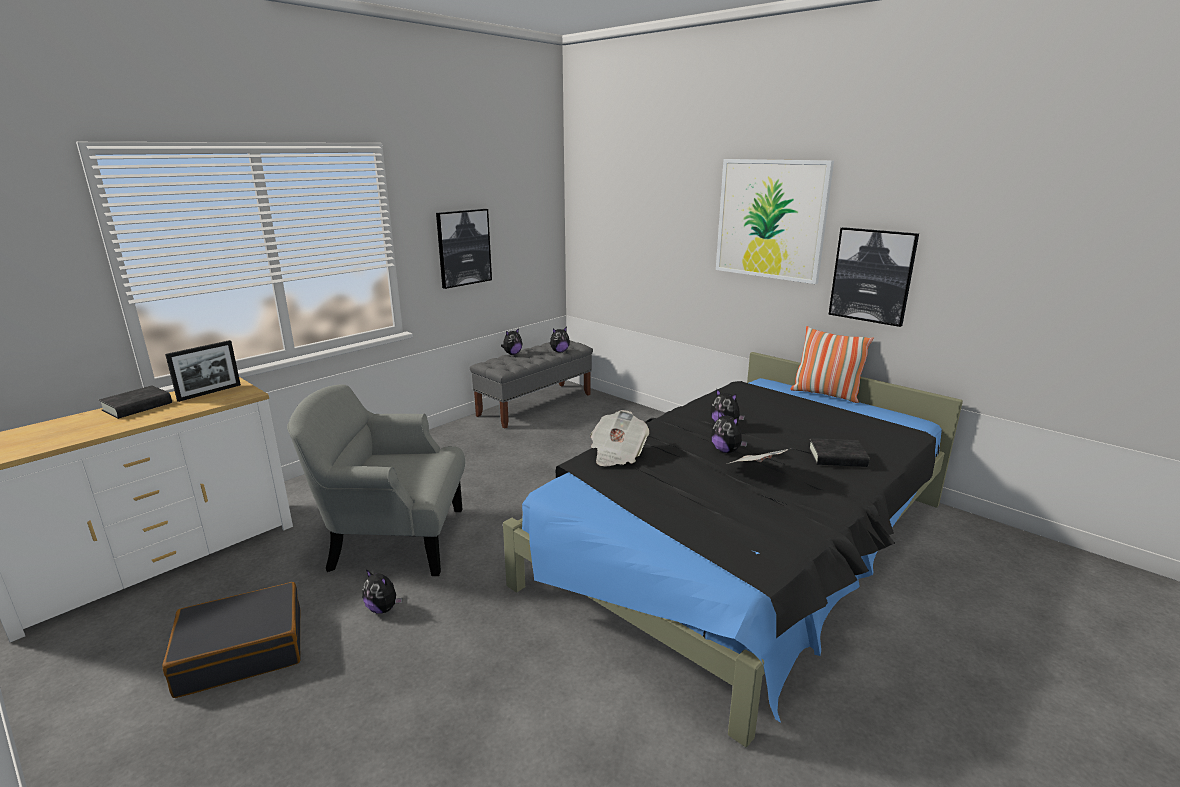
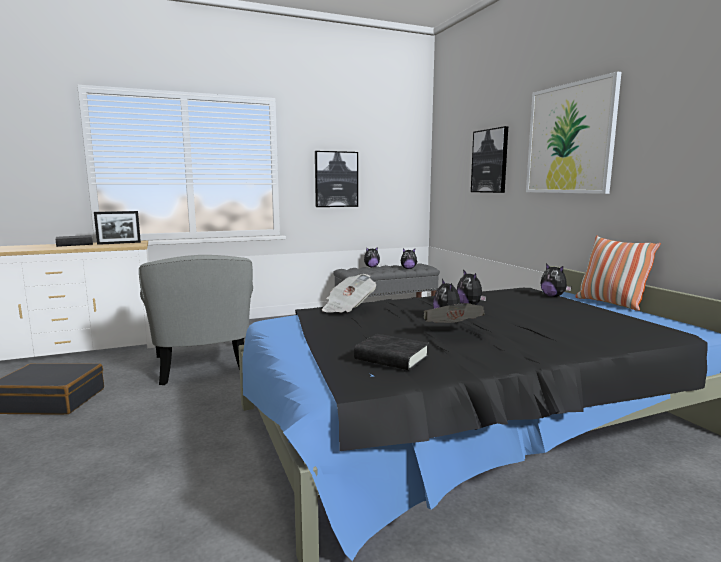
camera: 25 degrees right, 10 degrees down
grey armchair [287,384,465,576] -> grey armchair turned 135 degrees counterclockwise [139,255,253,385]
plush toy [362,569,402,614] -> plush toy moved to [541,263,572,297]
black book [809,438,869,467] -> black book moved to [354,334,429,371]
picture [828,227,919,327] -> picture moved to [471,126,508,193]

